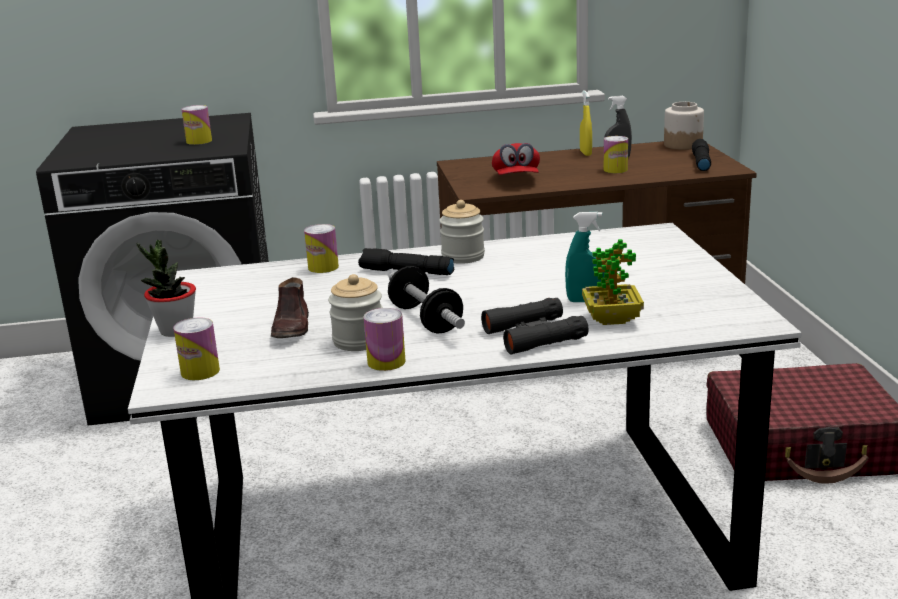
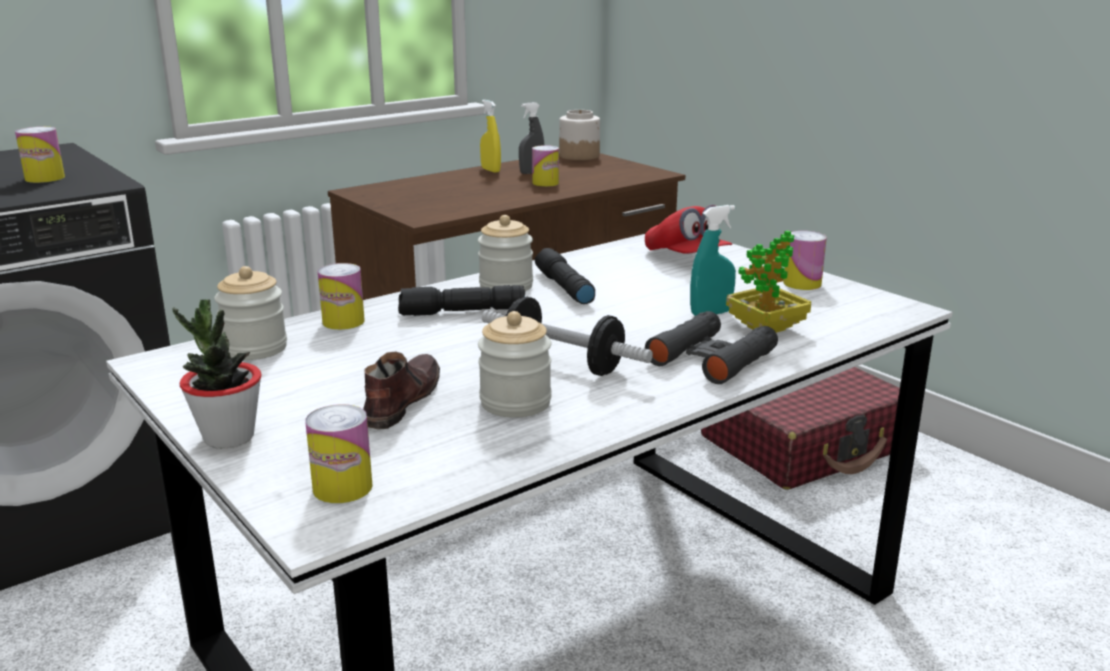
camera: 30 degrees left, 0 degrees up
brown shoe [271,277,309,338] -> brown shoe turned 135 degrees counterclockwise [363,352,440,430]
can [364,308,406,371] -> can moved to [783,231,827,290]
red cap [492,143,540,175] -> red cap moved to [645,205,732,254]
black flashlight [692,139,711,171] -> black flashlight moved to [535,248,595,304]
none -> jar [214,266,287,360]

